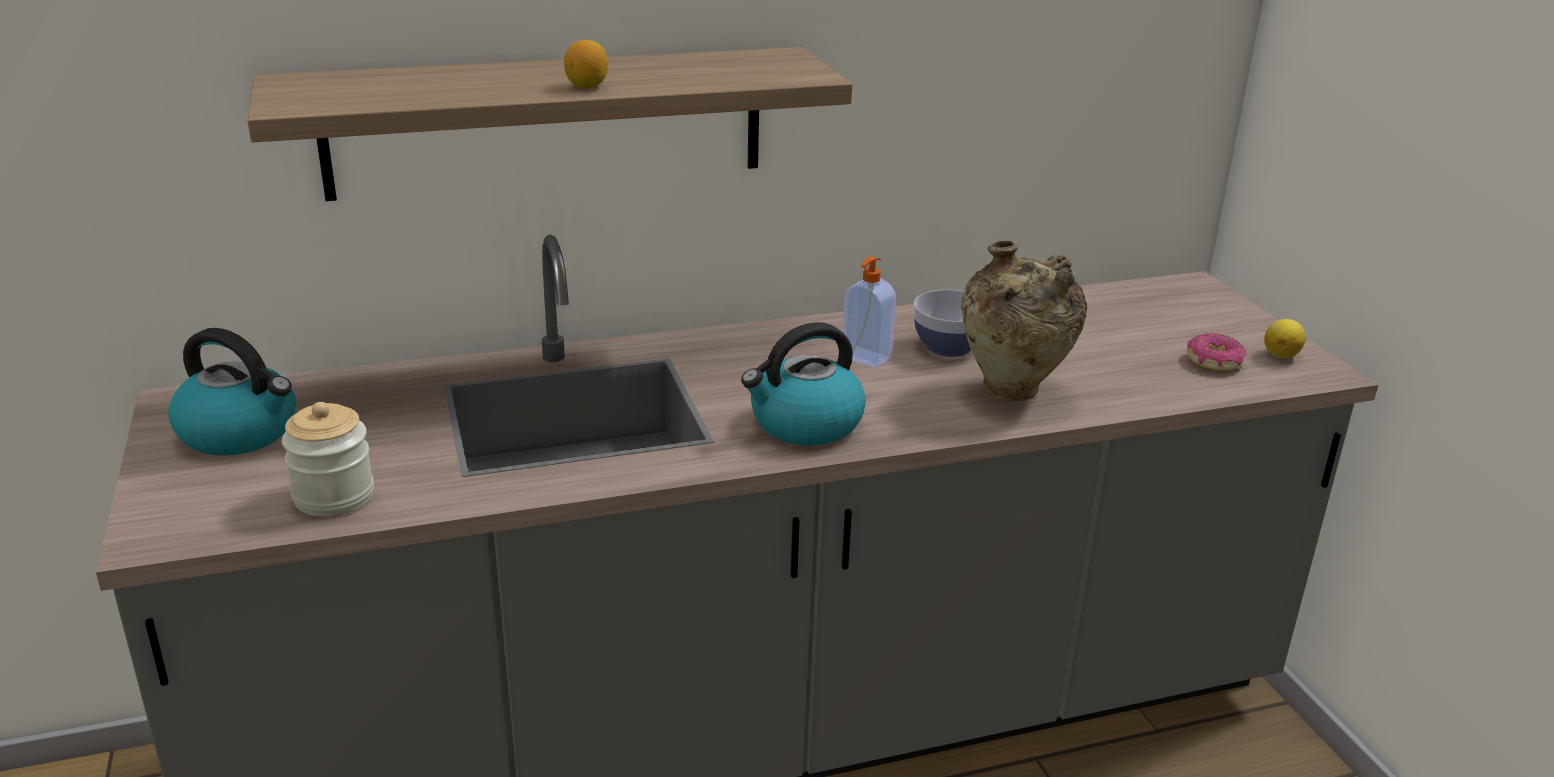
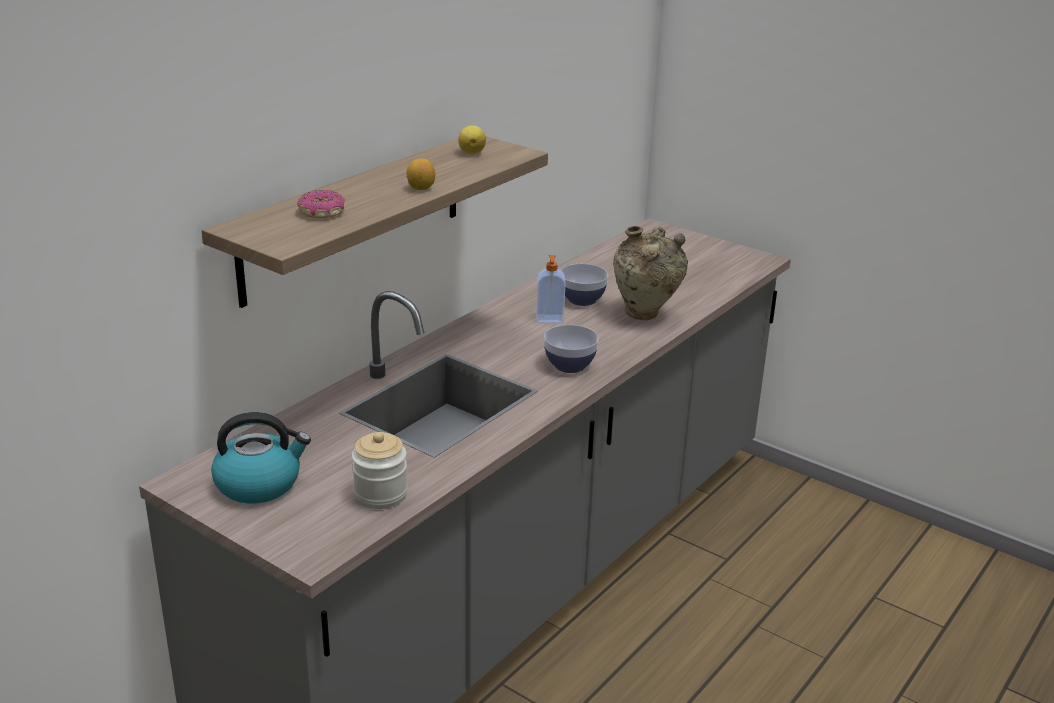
camera: 35 degrees left, 0 degrees up
kettle [741,322,866,446] -> bowl [544,325,599,373]
donut [1187,333,1247,371] -> donut moved to [297,190,345,218]
lemon [1264,319,1306,358] -> lemon moved to [458,125,486,154]

